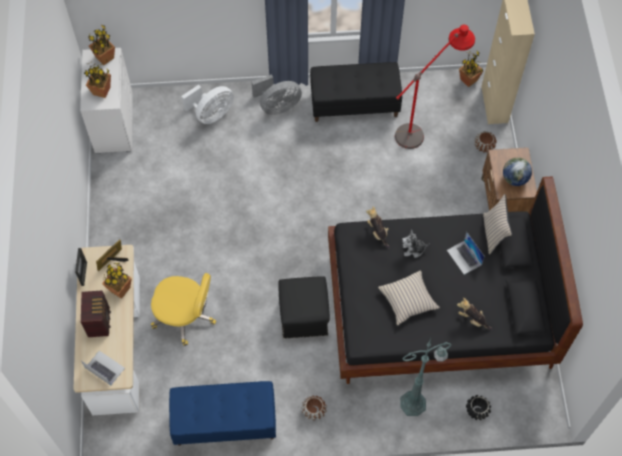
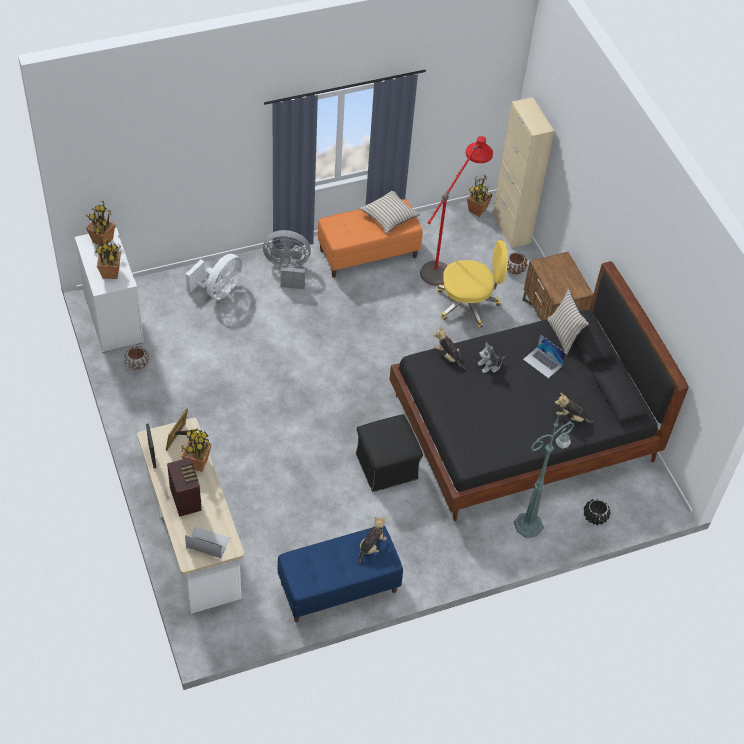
camera: 20 degrees left, 10 degrees down
yellow office chair [151,273,216,346] -> yellow office chair moved to [438,240,508,328]
grey fan [252,74,302,115] -> grey fan turned 135 degrees counterclockwise [263,230,311,289]
brown planter [301,395,327,421] -> brown planter moved to [124,346,149,370]
black bench [310,62,402,122] -> orange bench [318,199,423,278]
beige pillow [378,271,440,326] -> beige pillow moved to [359,191,420,234]
globe [503,157,532,186] -> none
none -> plush toy [358,517,387,564]

